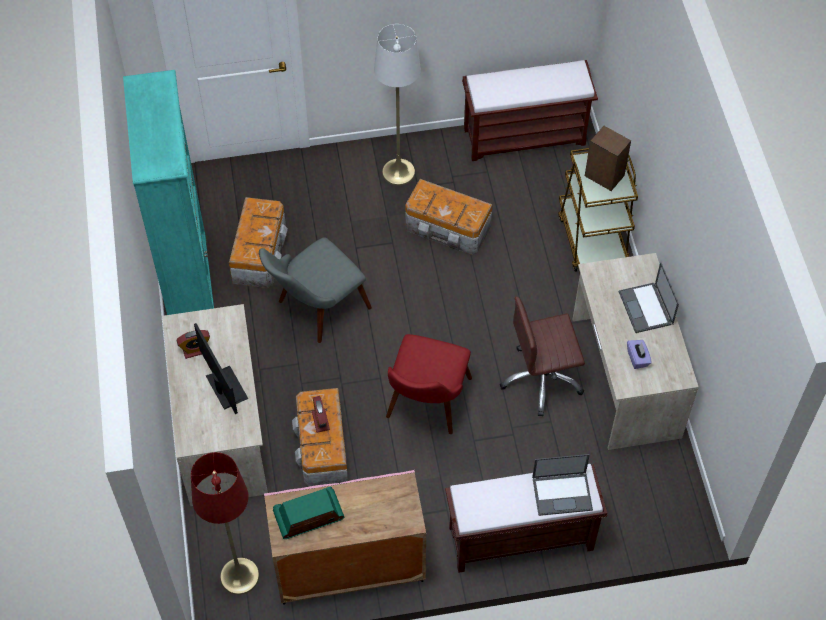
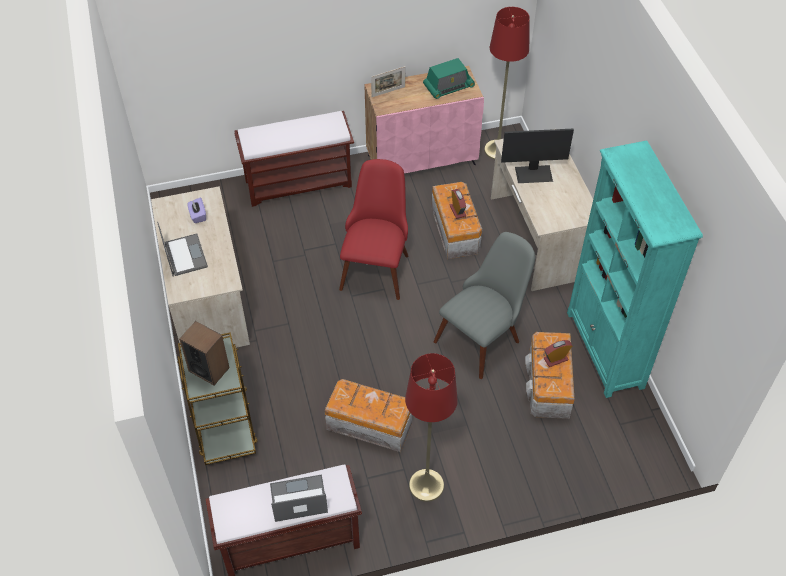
camera: 175 degrees right, 5 degrees down
alarm clock [177,330,210,359] -> alarm clock moved to [544,340,573,367]
monitor [194,323,248,414] -> monitor turned 60 degrees counterclockwise [501,129,574,183]
white floor lamp [374,24,421,186] -> red floor lamp [405,353,458,502]
brown office chair [500,297,585,416] -> none
laptop [532,454,593,516] -> laptop moved to [270,475,328,522]
none -> picture frame [371,66,405,97]

